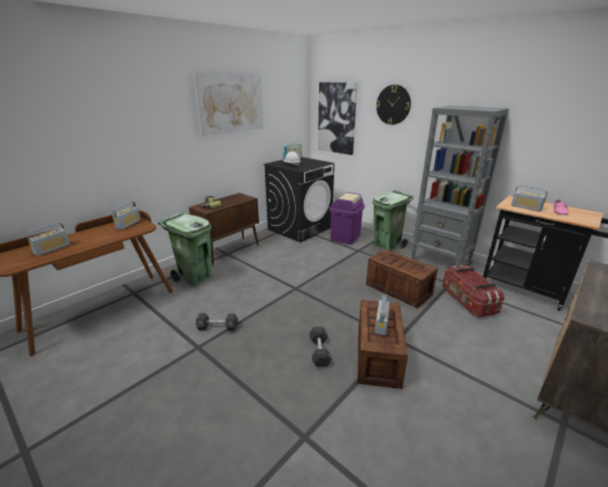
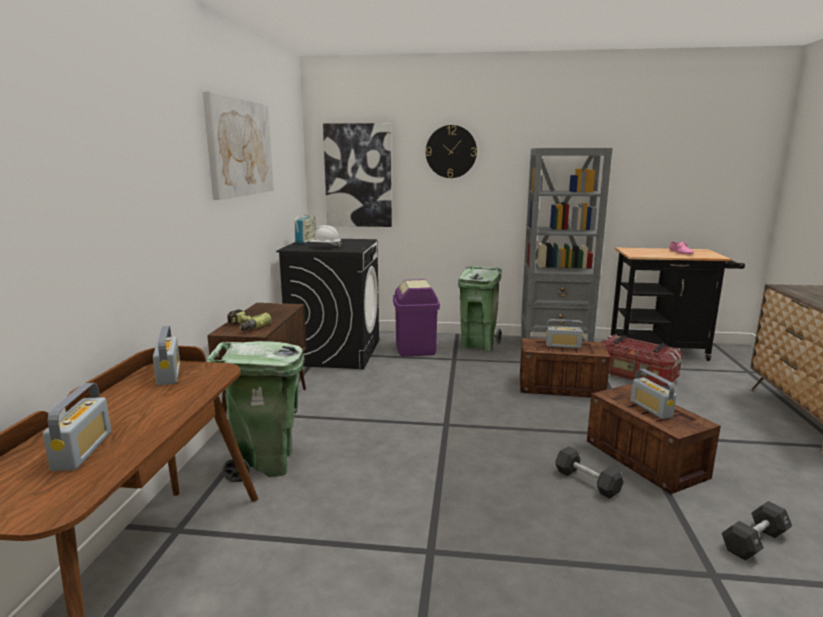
camera: 35 degrees left, 10 degrees down
black dumbbell [196,313,238,331] -> black dumbbell moved to [721,501,792,561]
radio [511,185,548,212] -> radio moved to [546,319,583,348]

